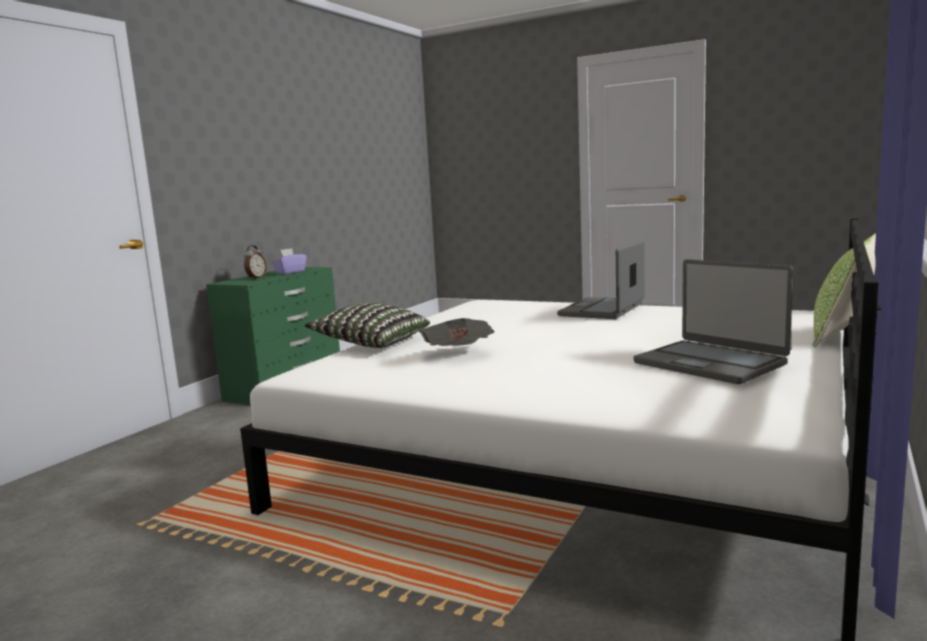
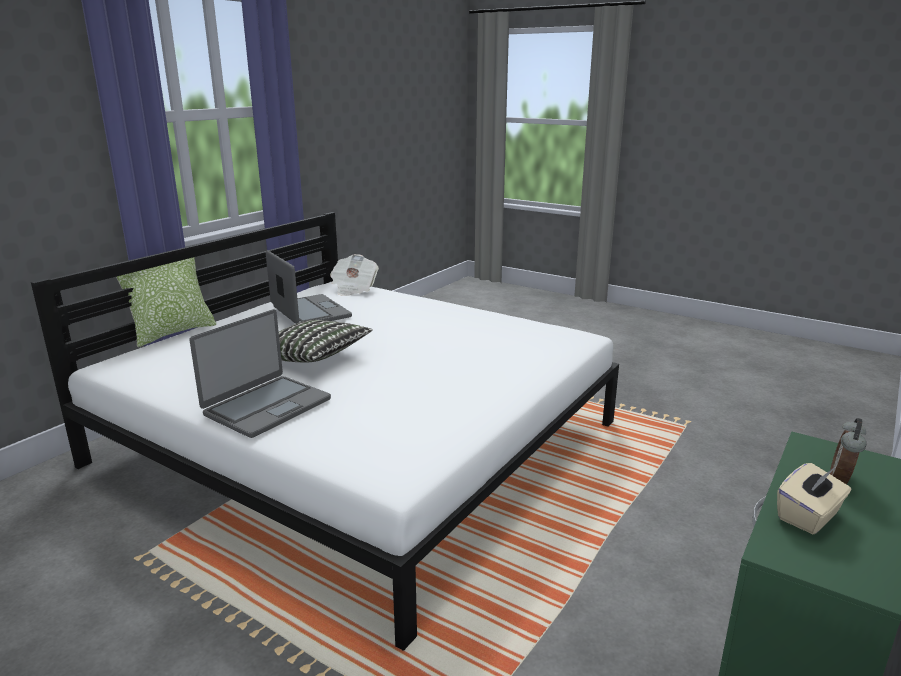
camera: 175 degrees left, 10 degrees up
purple tissue box [272,248,307,274] -> beige tissue box [777,463,851,534]
pillow [304,303,430,348] -> pillow moved to [279,320,373,362]
newspaper [419,318,494,346] -> newspaper moved to [330,254,379,296]

